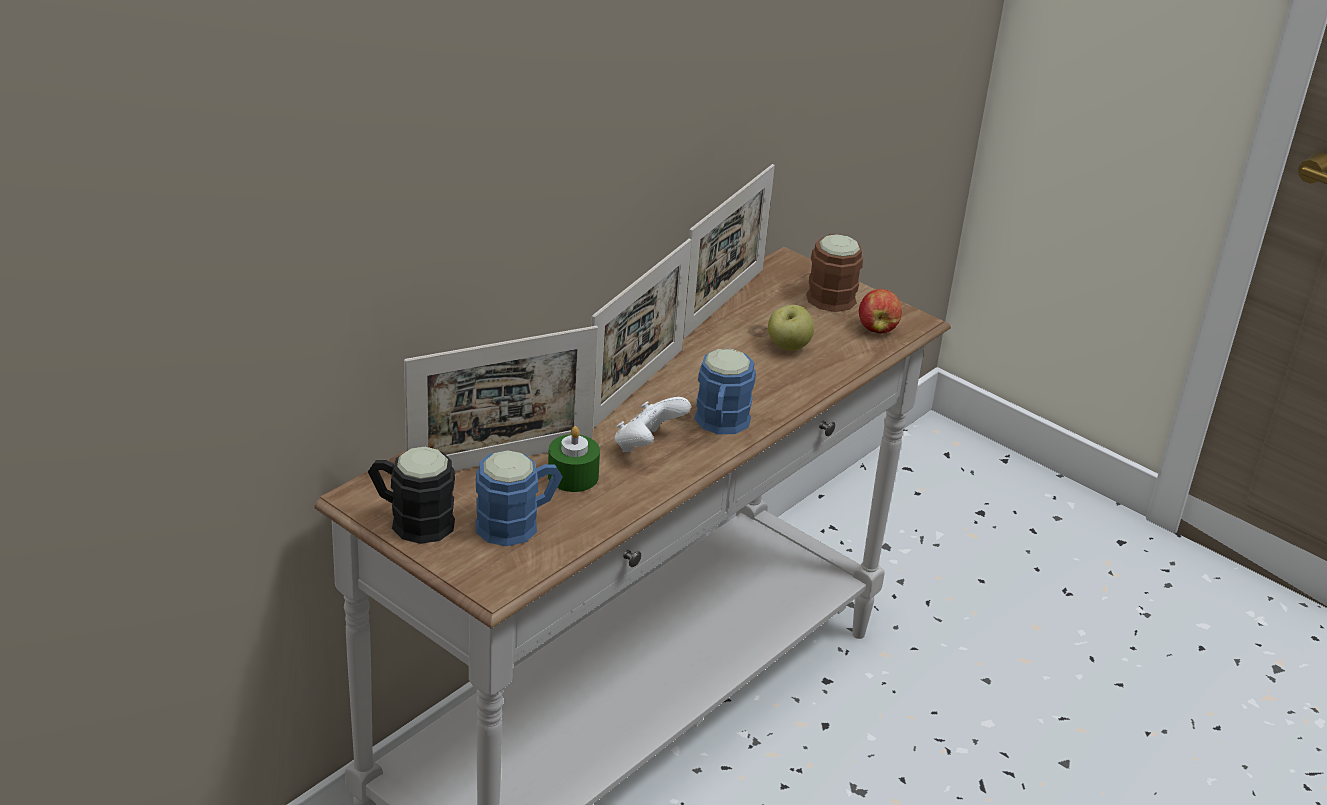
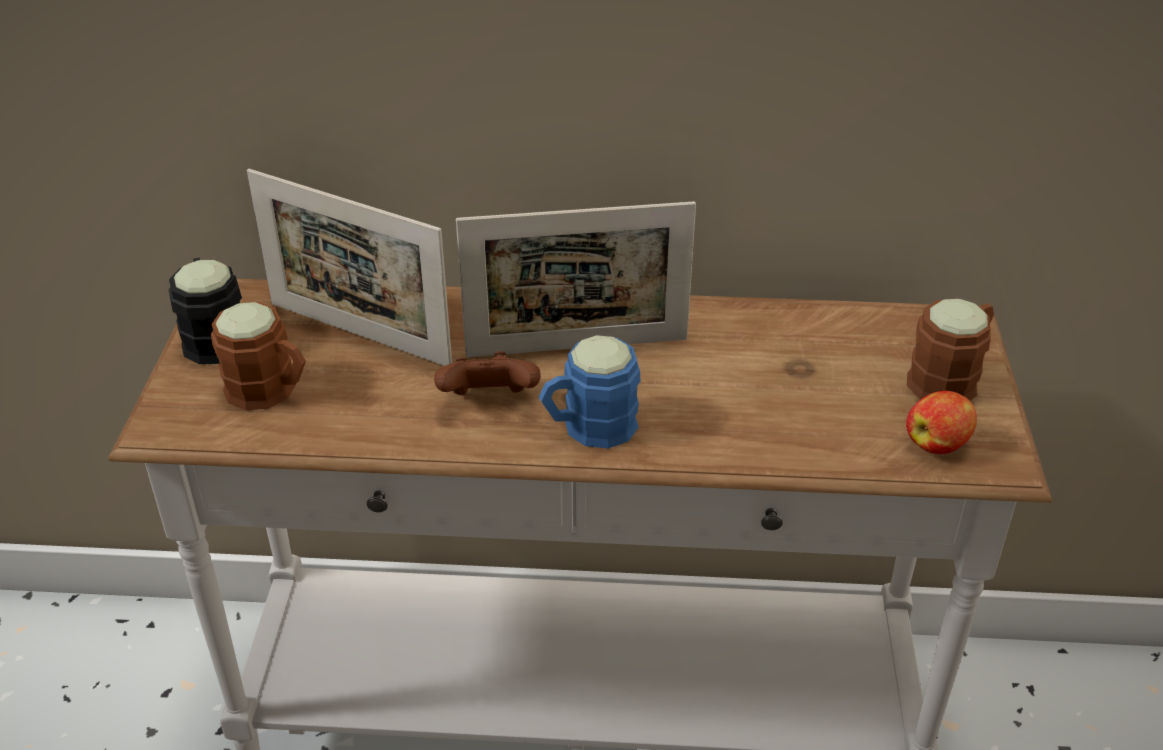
camera: 55 degrees right, 5 degrees up
blue mug [475,450,563,546] -> brown mug [211,302,306,410]
green candle [548,426,600,492] -> none
white game controller [615,397,691,452] -> brown game controller [434,351,541,395]
picture frame [683,164,775,339] -> none
apple [768,305,814,351] -> none

